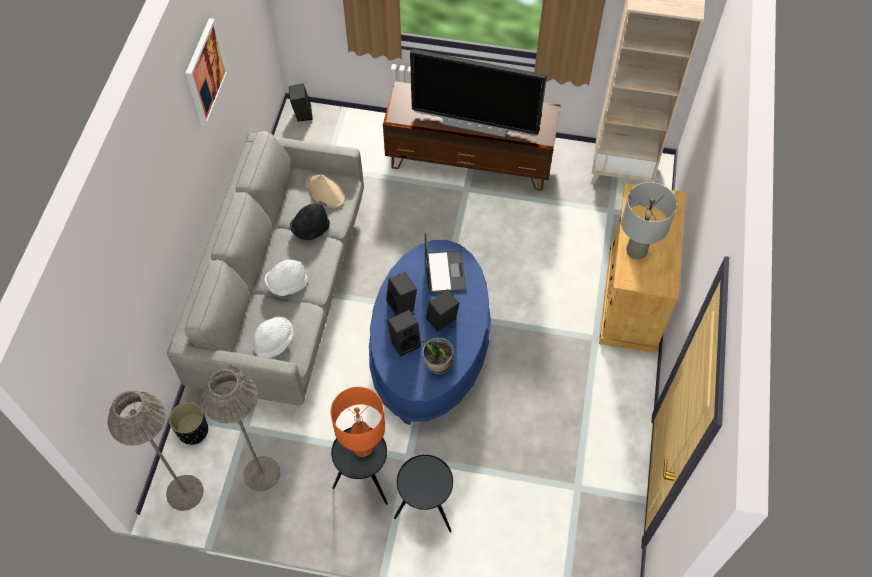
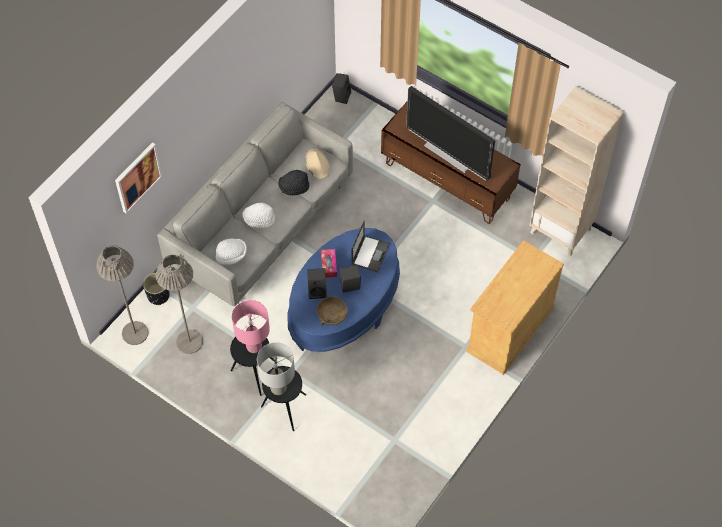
camera: 25 degrees right, 0 degrees up
picture [185,18,228,126] -> picture moved to [115,142,162,214]
orange table lamp [331,387,385,457] -> pink table lamp [232,300,270,353]
black speaker [386,272,417,315] -> tissue box [321,249,337,278]
potted plant [422,338,454,374] -> brown bowl [317,296,347,325]
grey table lamp [621,182,677,260] -> grey table lamp moved to [257,343,295,395]

